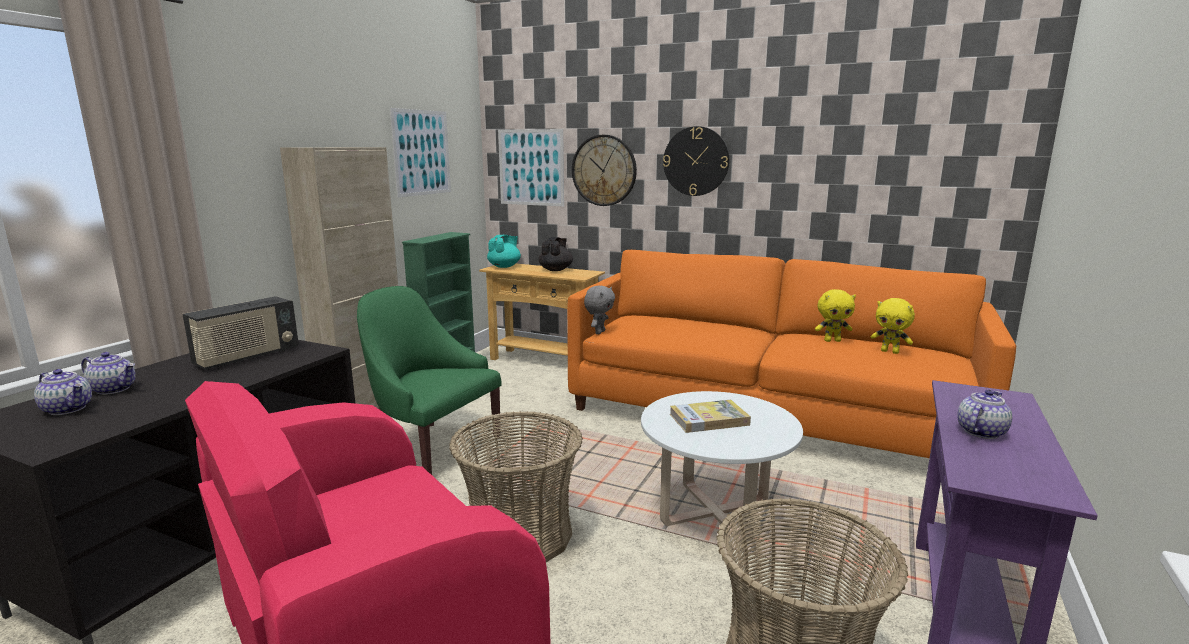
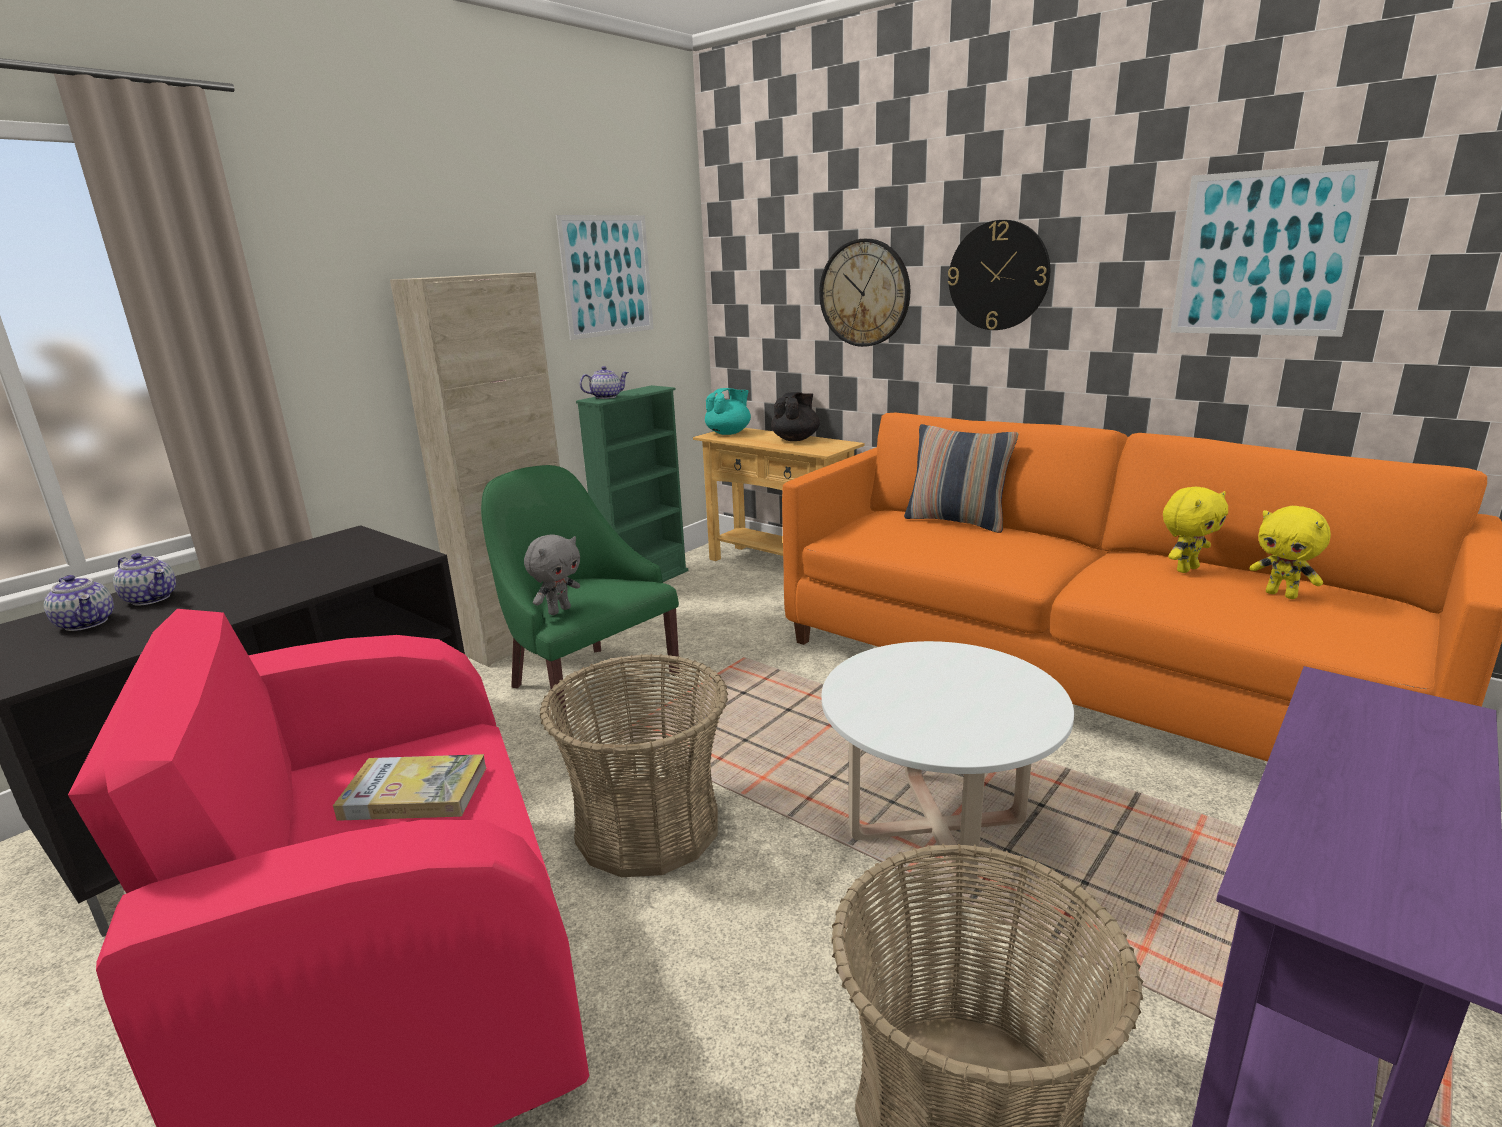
camera: 15 degrees right, 5 degrees up
radio [182,296,299,370] -> none
picture [498,129,564,206] -> picture moved to [1170,161,1379,337]
grey plush toy [584,286,615,334] -> grey plush toy moved to [524,534,580,615]
book [670,400,751,433] -> book moved to [333,754,487,821]
yellow plush toy [815,289,856,342] -> yellow plush toy turned 45 degrees counterclockwise [1163,487,1228,573]
teapot [957,389,1012,439] -> teapot moved to [580,366,629,399]
none -> pillow [904,424,1018,533]

